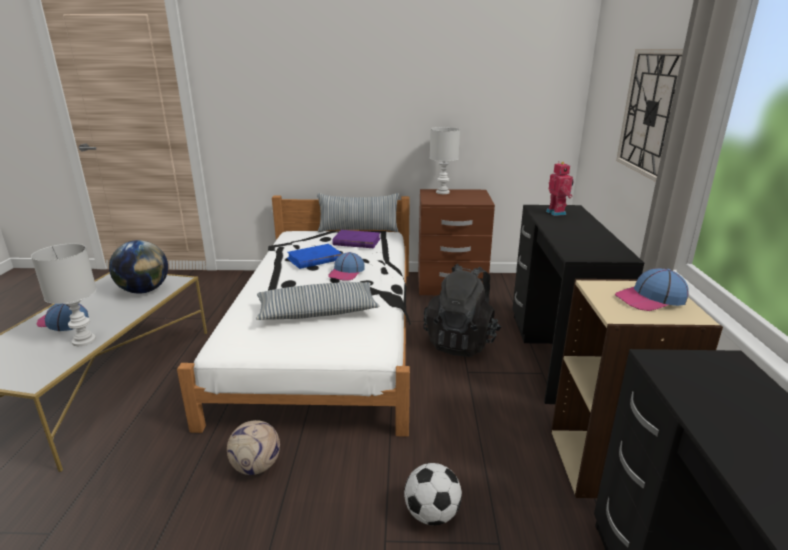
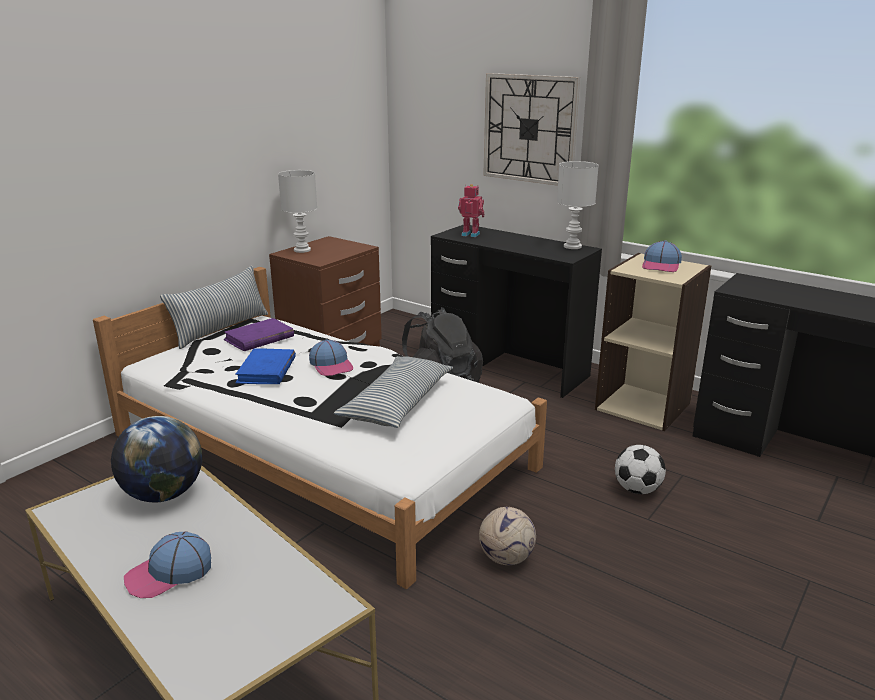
camera: 55 degrees left, 0 degrees up
white table lamp [31,244,97,346] -> white table lamp moved to [557,161,599,249]

